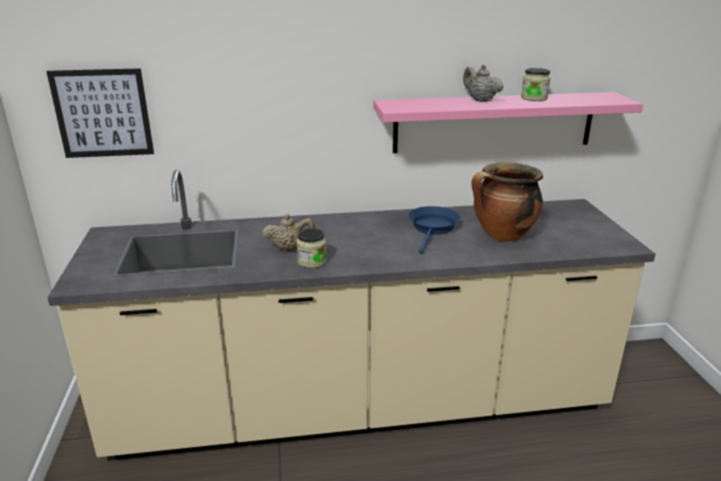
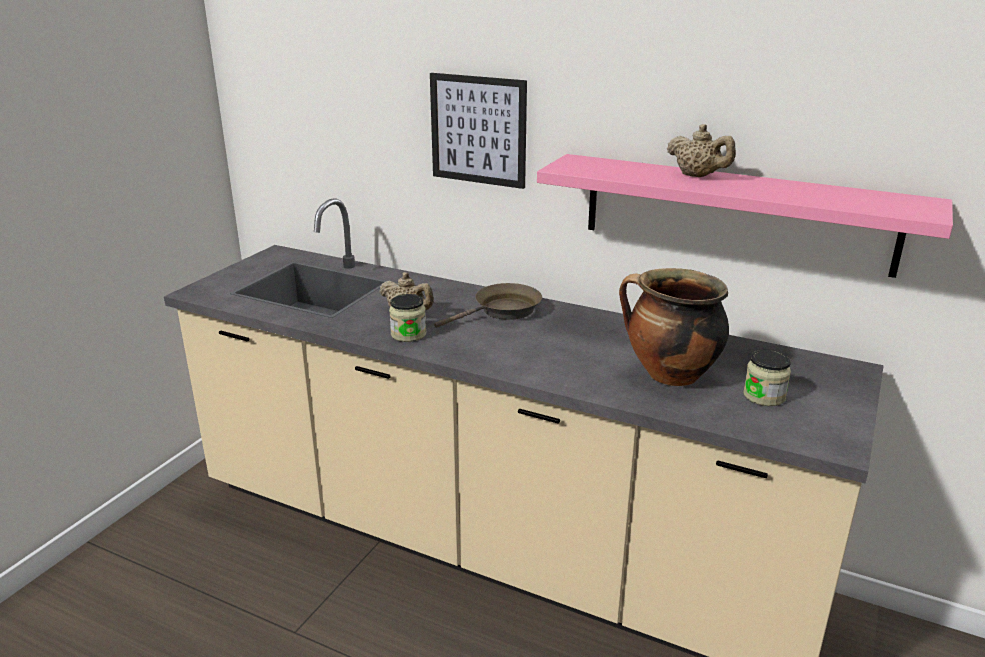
camera: 35 degrees right, 0 degrees up
picture [46,68,154,158] -> picture moved to [430,73,527,189]
blue frying pan [408,206,460,254] -> none
beige teapot [463,64,504,102] -> beige teapot turned 135 degrees clockwise [667,124,736,177]
jar [521,68,550,101] -> jar moved to [743,350,791,406]
none -> brown frying pan [434,283,542,328]

